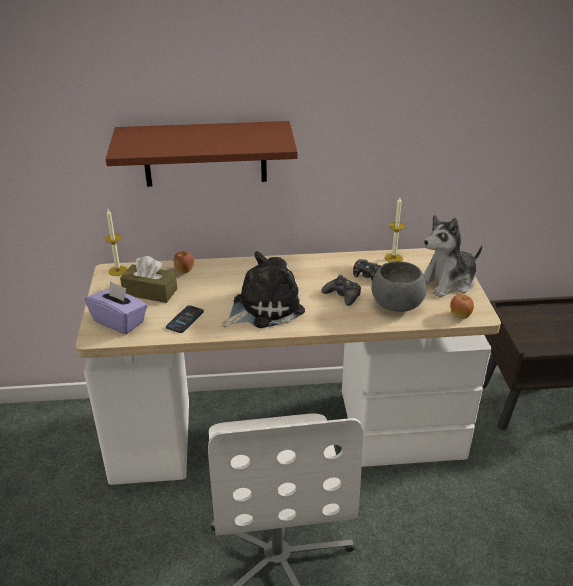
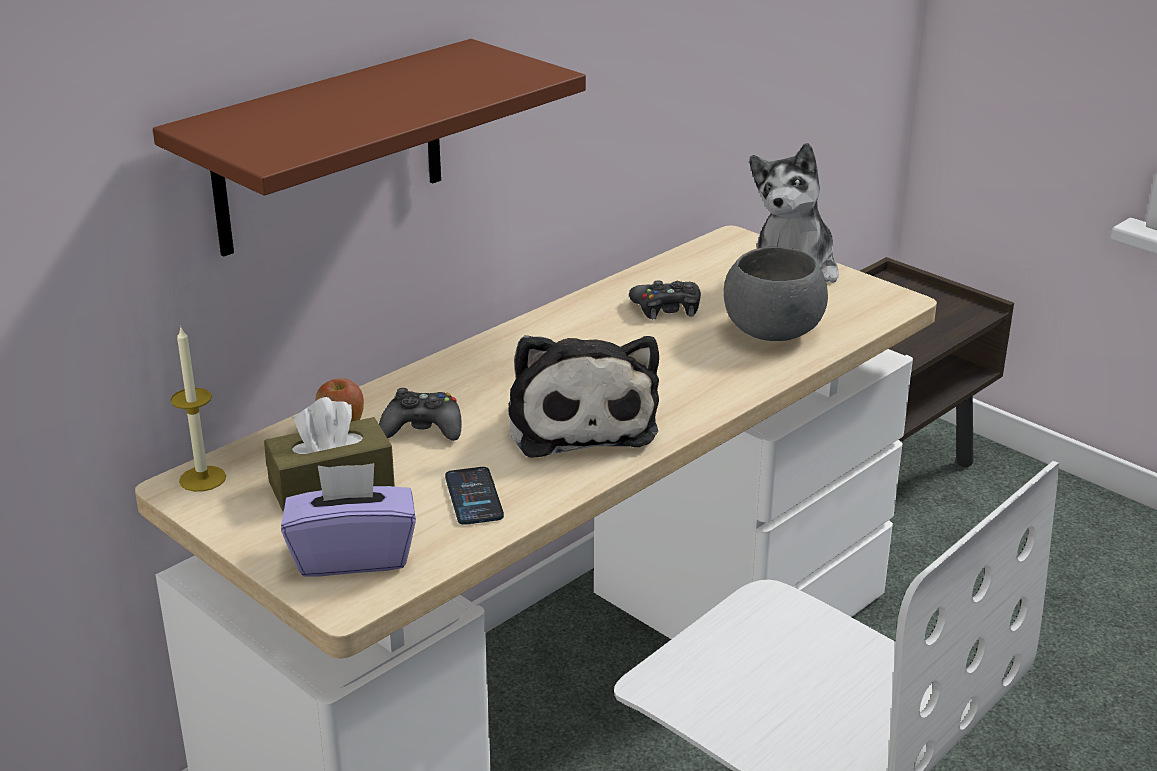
camera: 40 degrees left, 5 degrees down
plush toy [222,251,305,328] -> plush toy turned 150 degrees clockwise [508,335,659,458]
black game controller [322,275,361,306] -> black game controller moved to [379,388,462,441]
candle [385,198,405,262] -> none
apple [450,294,474,319] -> none

